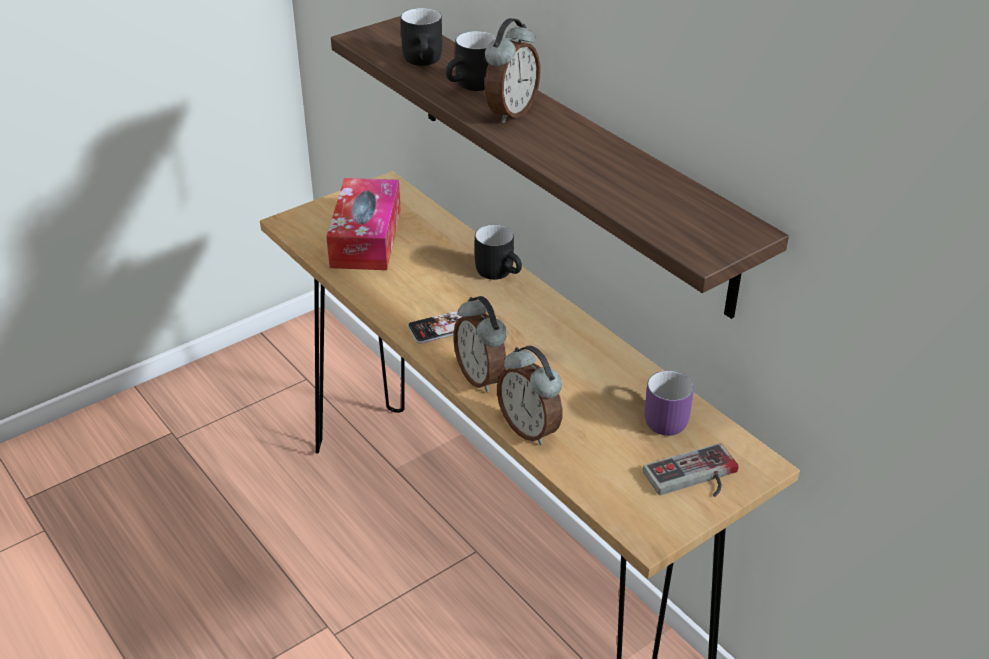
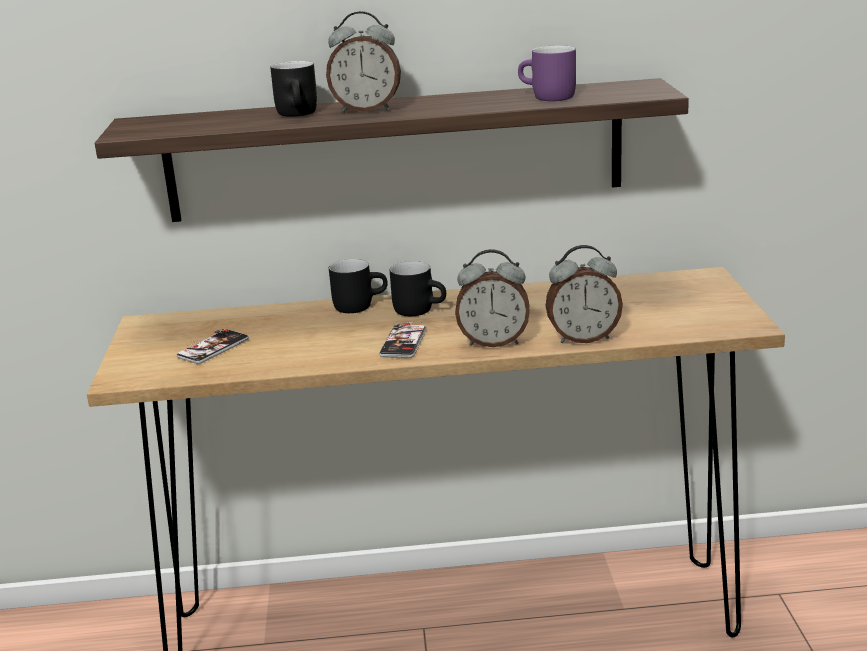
camera: 55 degrees left, 15 degrees down
tissue box [326,178,401,270] -> phone [176,329,249,364]
black mug [401,8,442,66] -> black mug moved to [390,261,446,316]
alarm clock [485,18,540,123] -> alarm clock turned 120 degrees clockwise [326,11,401,112]
game controller [643,443,738,497] -> none
purple mug [645,371,694,436] -> purple mug moved to [518,45,576,101]

